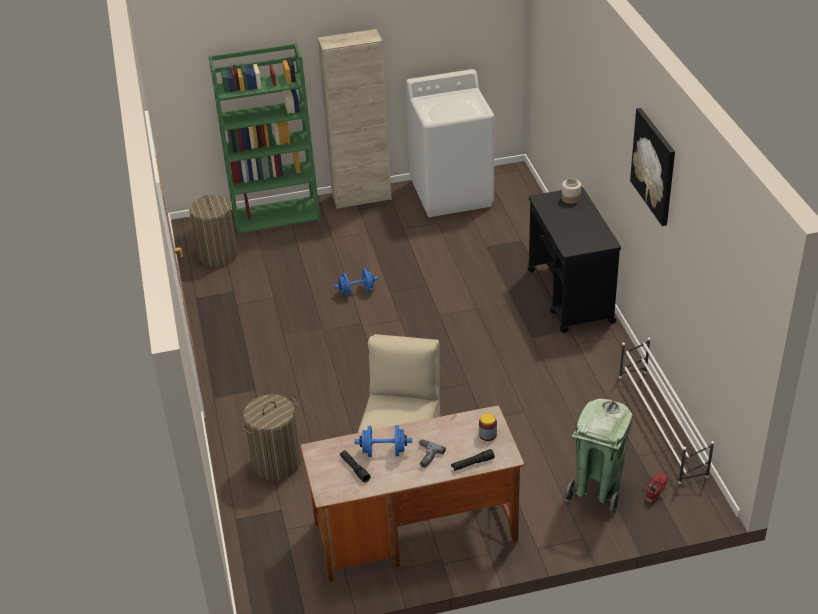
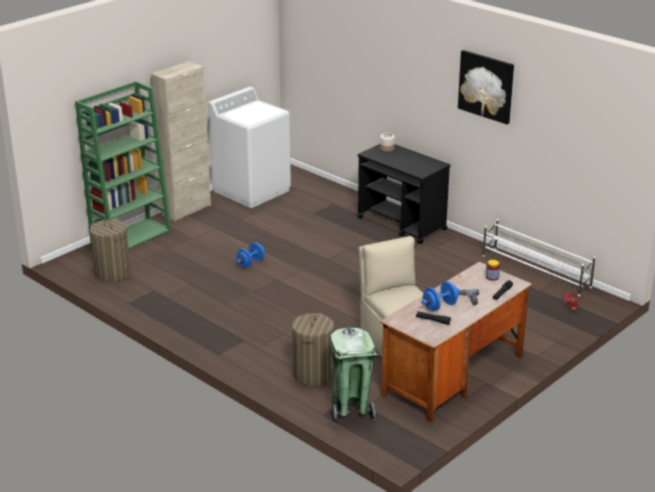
camera: 35 degrees left, 10 degrees down
green trash can [565,399,633,515] -> green trash can moved to [329,327,379,425]

